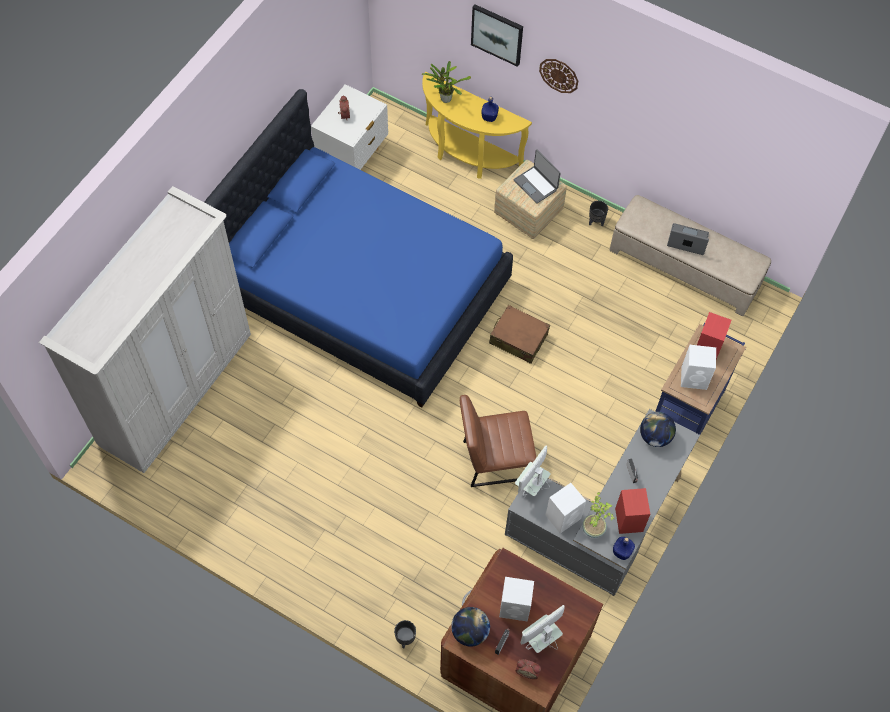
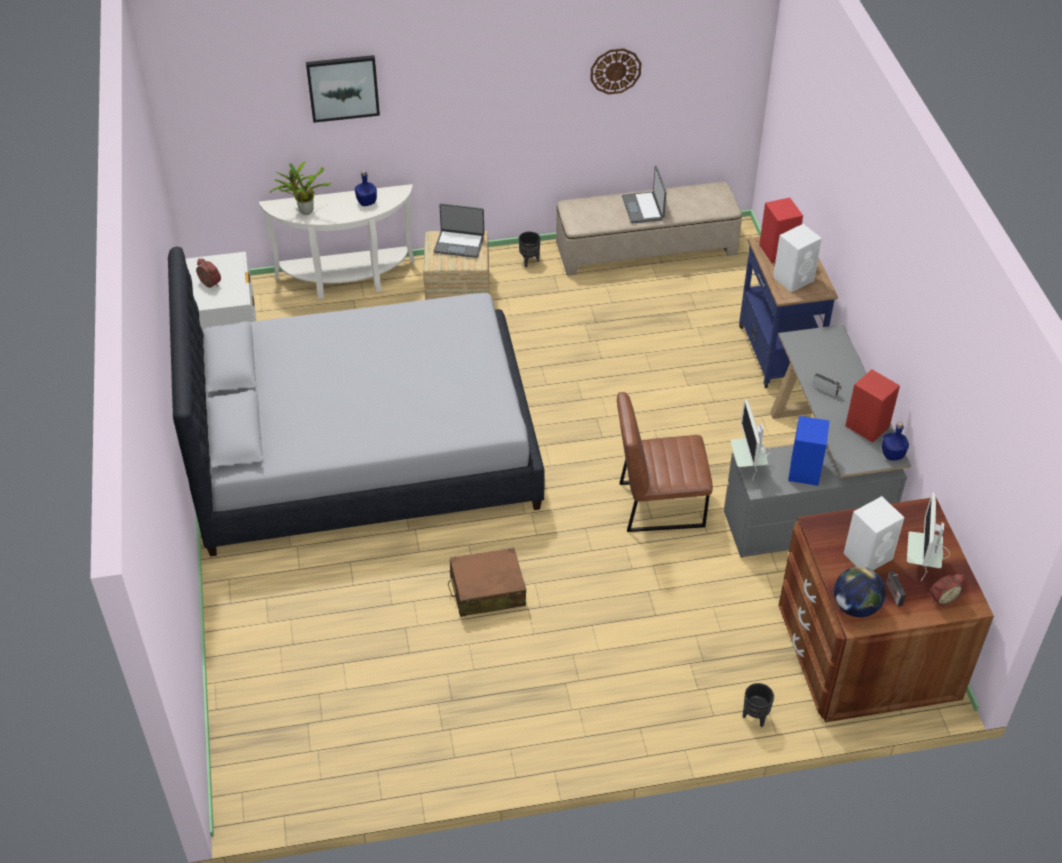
camera: 40 degrees left, 15 degrees down
white wardrobe [39,186,251,473] -> none
blue bed [204,89,513,407] -> grey bed [168,246,544,556]
yellow console table [422,72,532,179] -> white console table [259,184,415,299]
brown chair [460,395,536,487] -> brown chair turned 45 degrees clockwise [617,392,713,532]
brown suitcase [489,305,550,364] -> brown suitcase moved to [448,548,526,617]
wall clock [539,59,578,93] -> wall clock moved to [590,48,641,94]
white speaker [545,483,586,533] -> blue speaker [788,416,830,486]
potted plant [582,492,615,538] -> none
globe [640,412,676,447] -> none
laptop [667,223,709,255] -> laptop turned 75 degrees counterclockwise [622,166,666,223]

